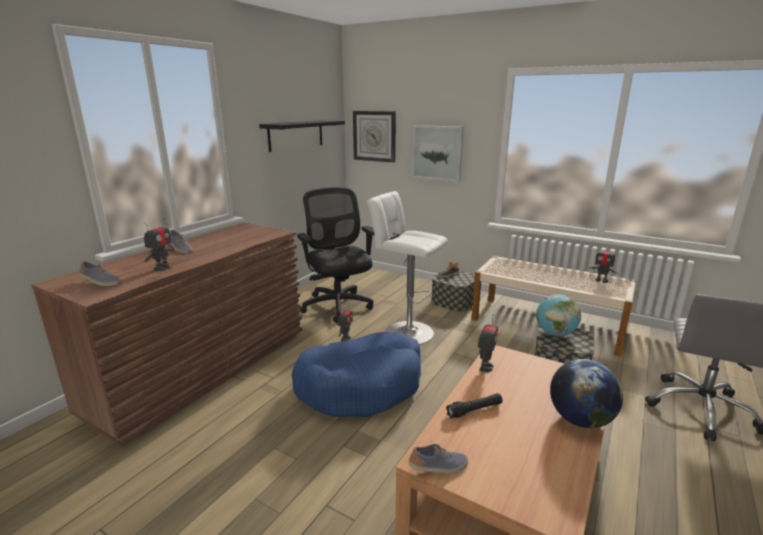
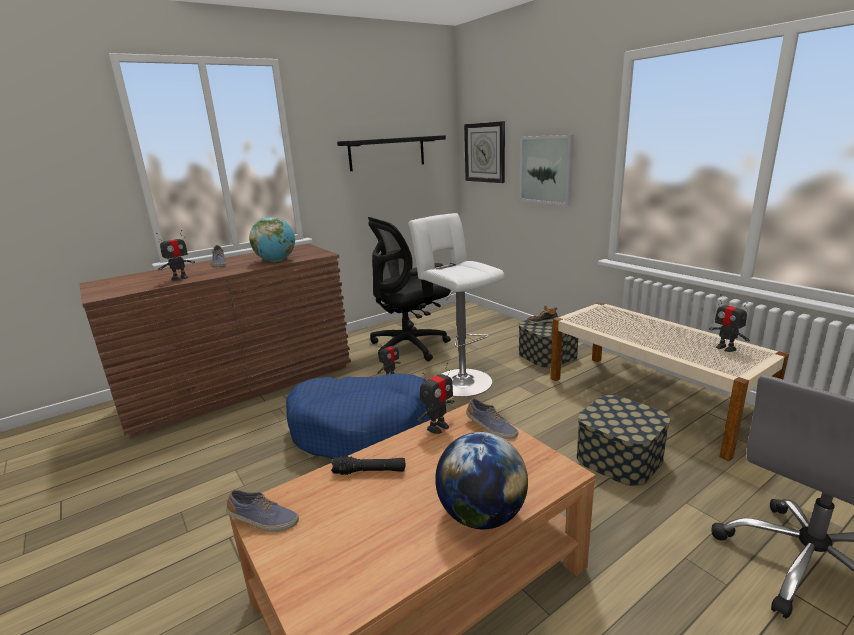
camera: 25 degrees right, 0 degrees up
shoe [79,261,122,286] -> shoe moved to [466,398,519,439]
black office chair [297,187,374,323] -> black office chair turned 120 degrees counterclockwise [368,217,451,361]
globe [536,294,581,336] -> globe moved to [249,217,295,262]

